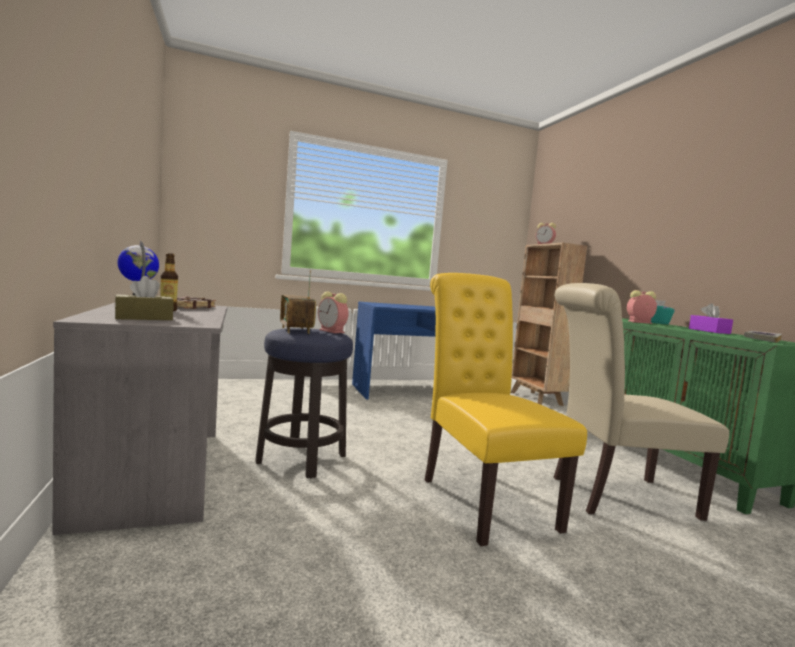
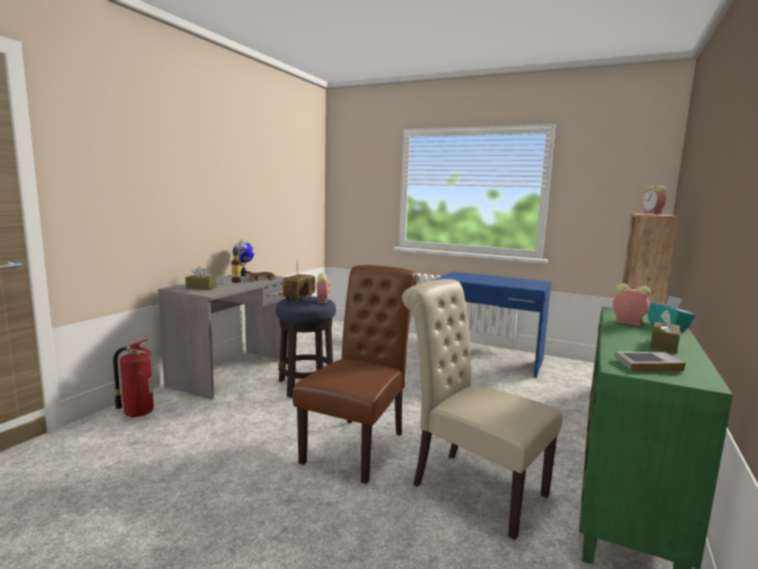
camera: 45 degrees right, 5 degrees up
yellow chair [425,273,587,546] -> brown chair [293,265,418,484]
purple tissue box [689,303,733,334] -> brown tissue box [650,310,680,353]
none -> fire extinguisher [113,339,154,418]

